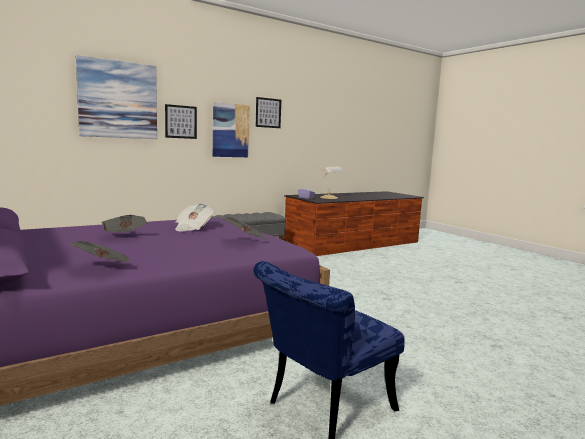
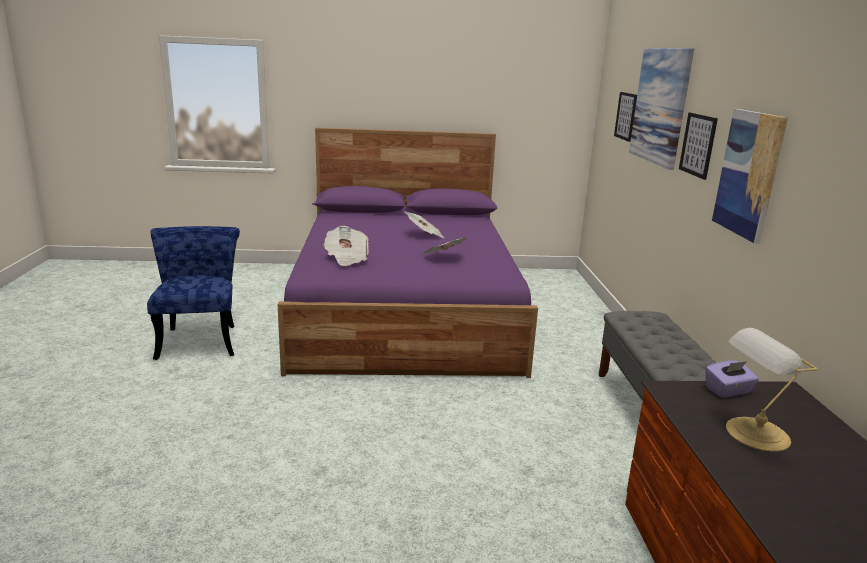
camera: 120 degrees right, 10 degrees up
newspaper [69,241,132,262] -> none
picture [256,97,281,128] -> picture moved to [614,92,637,142]

